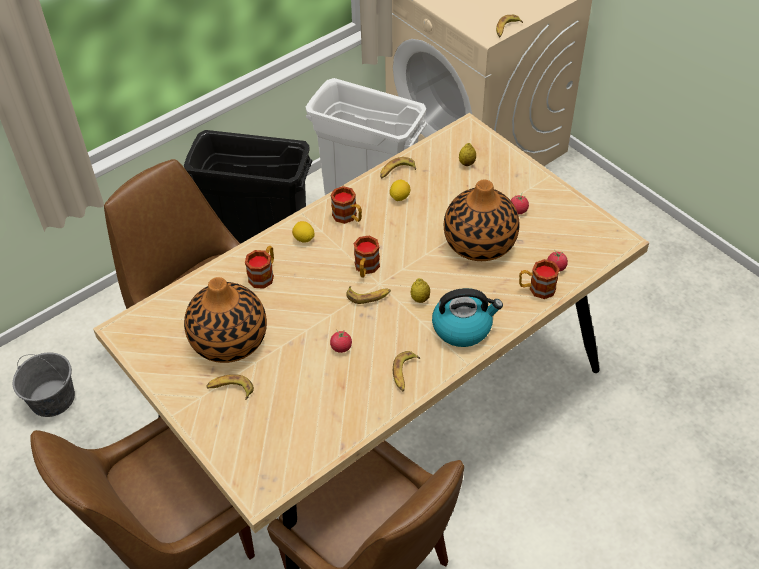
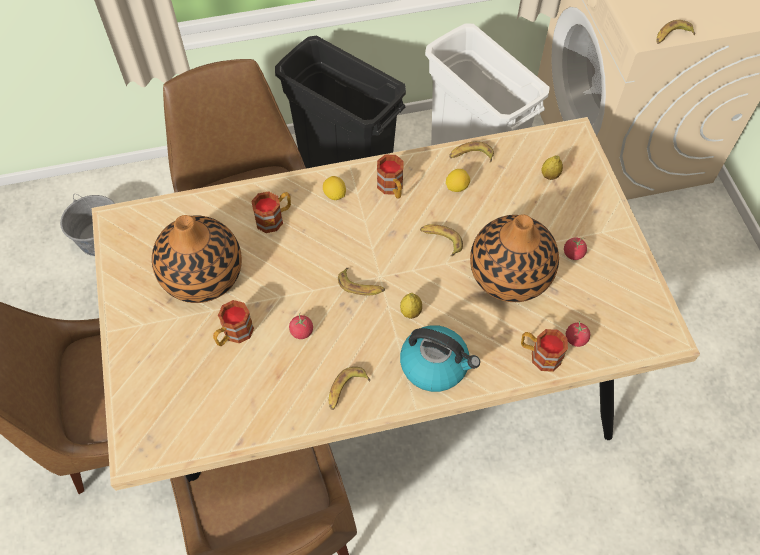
camera: 25 degrees right, 10 degrees up
banana [206,374,254,400] -> banana moved to [420,224,463,256]
mug [354,236,380,278] -> mug moved to [213,300,254,346]

